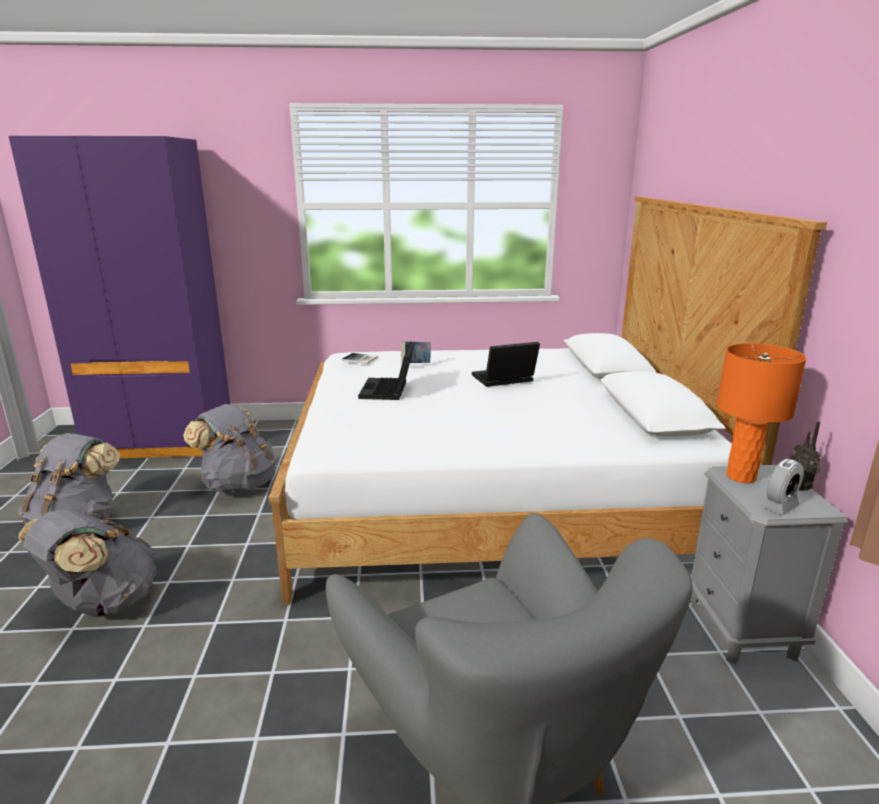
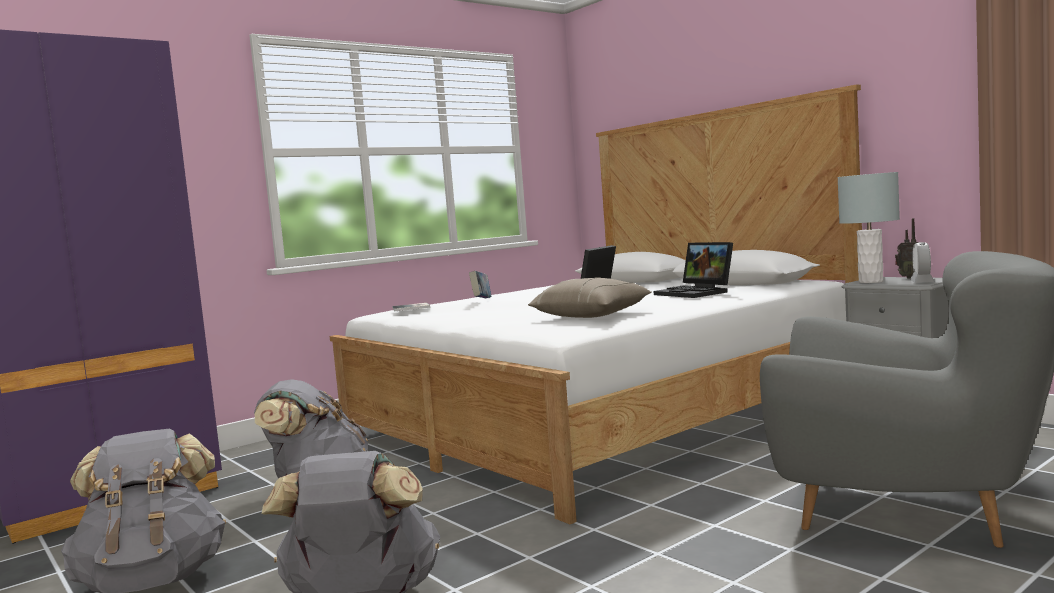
camera: 35 degrees left, 15 degrees down
laptop [358,341,415,400] -> laptop moved to [654,242,733,298]
orange table lamp [717,343,807,483] -> grey table lamp [837,172,900,283]
none -> beige pillow [528,277,651,318]

